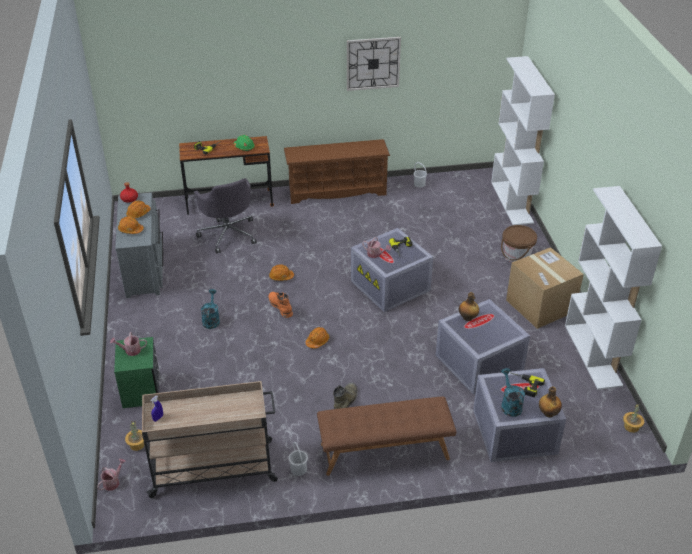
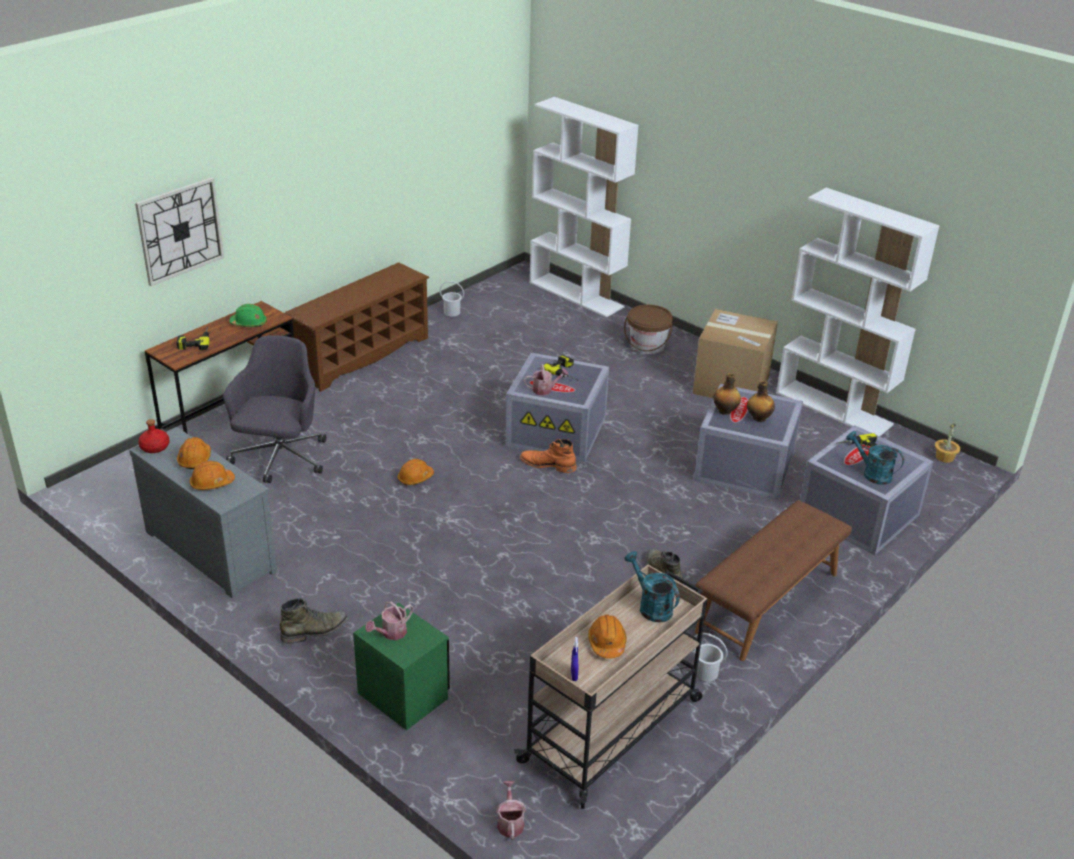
camera: 40 degrees left, 5 degrees down
potted plant [125,421,144,451] -> none
grey office chair [194,178,257,254] -> grey office chair turned 105 degrees counterclockwise [223,335,326,483]
turquoise watering can [201,289,220,329] -> turquoise watering can moved to [624,551,680,623]
orange boot [268,292,293,318] -> orange boot moved to [520,439,577,473]
orange hard hat [305,327,329,349] -> orange hard hat moved to [588,615,627,658]
wall clock [347,37,401,91] -> wall clock moved to [135,177,224,286]
bottle [539,387,562,418] -> bottle moved to [747,381,775,422]
none -> green boot [280,598,348,644]

